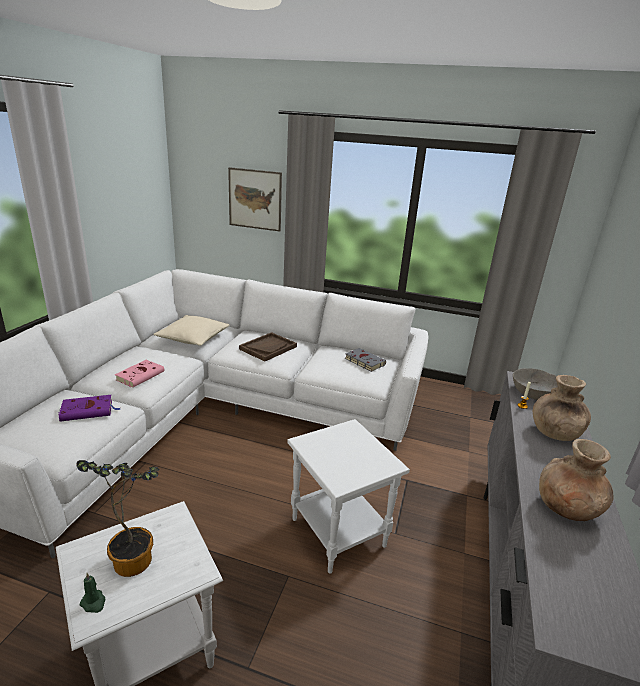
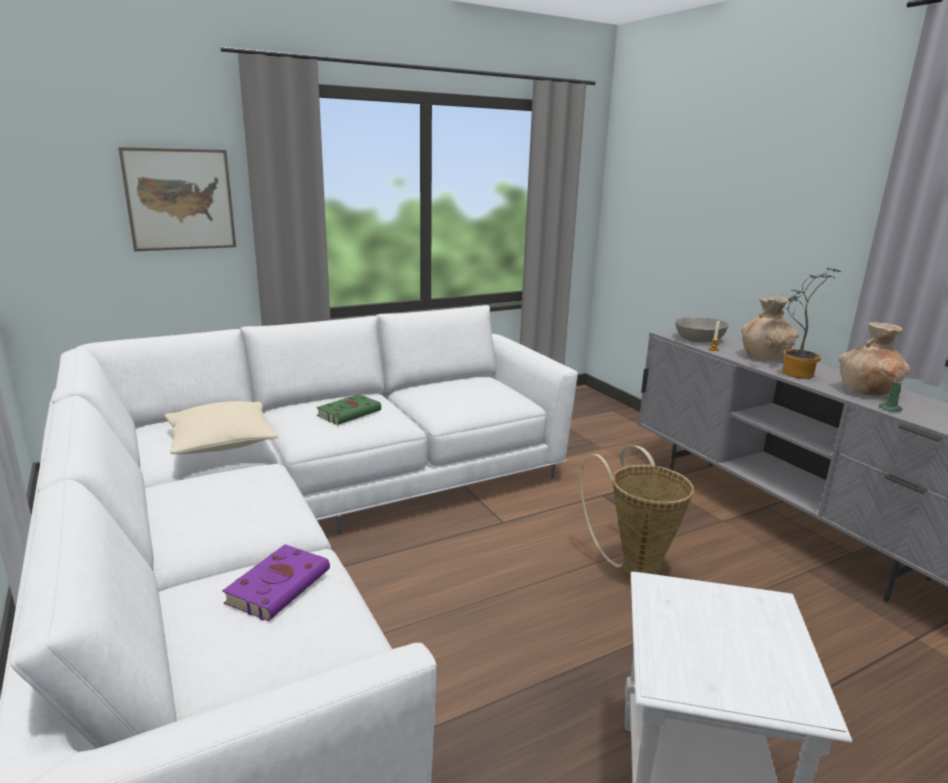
camera: 45 degrees left, 5 degrees down
potted plant [76,460,159,577] -> potted plant moved to [767,268,842,379]
green candle [79,573,106,613] -> green candle moved to [879,374,903,412]
pink book [115,360,164,388] -> none
brown tray [239,332,297,361] -> green book [316,394,381,425]
white side table [287,419,410,574] -> basket [580,445,694,579]
grey book [345,348,386,372] -> none

